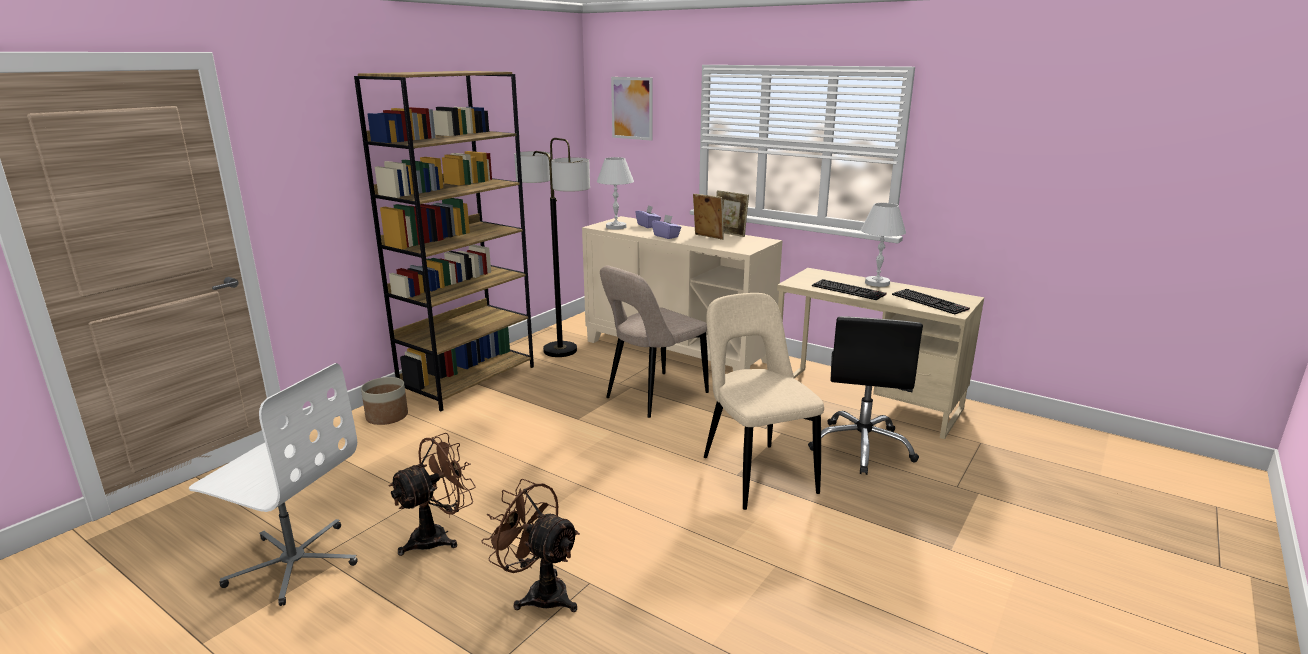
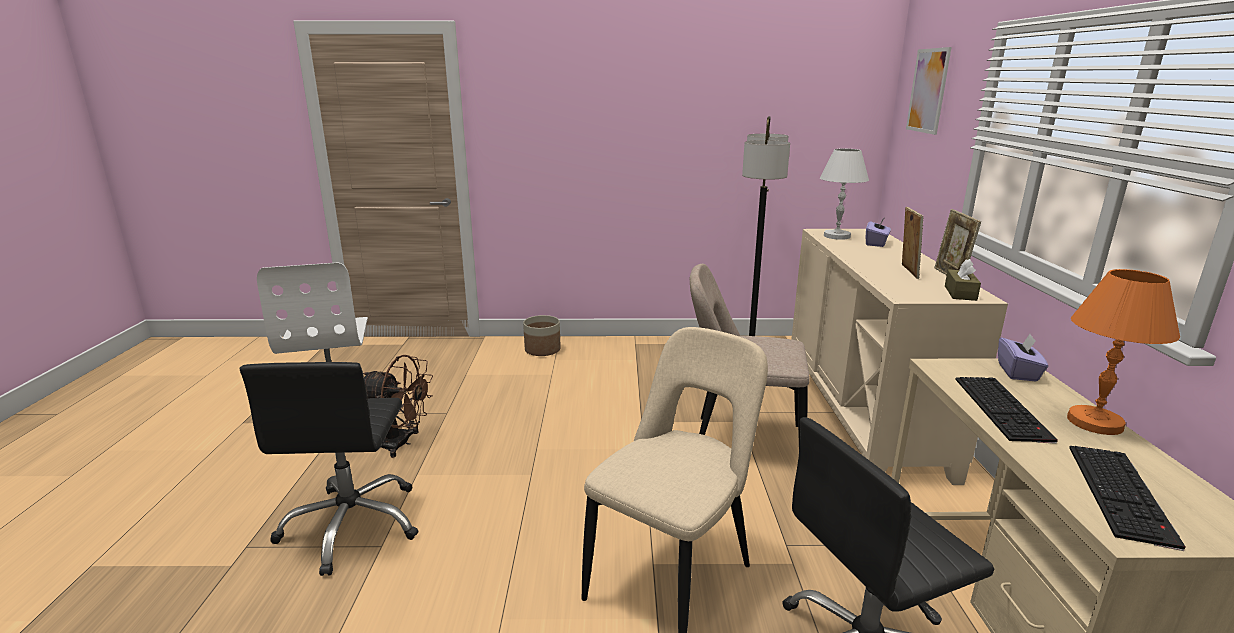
camera: 55 degrees right, 0 degrees up
brown bookcase [354,71,534,411] -> none
brown fan [481,478,580,612] -> black office chair [240,362,418,576]
purple tissue box [652,214,681,239] -> purple tissue box moved to [998,334,1048,381]
white table lamp [861,203,906,287] -> orange table lamp [1067,269,1180,435]
none -> brown tissue box [945,259,981,301]

